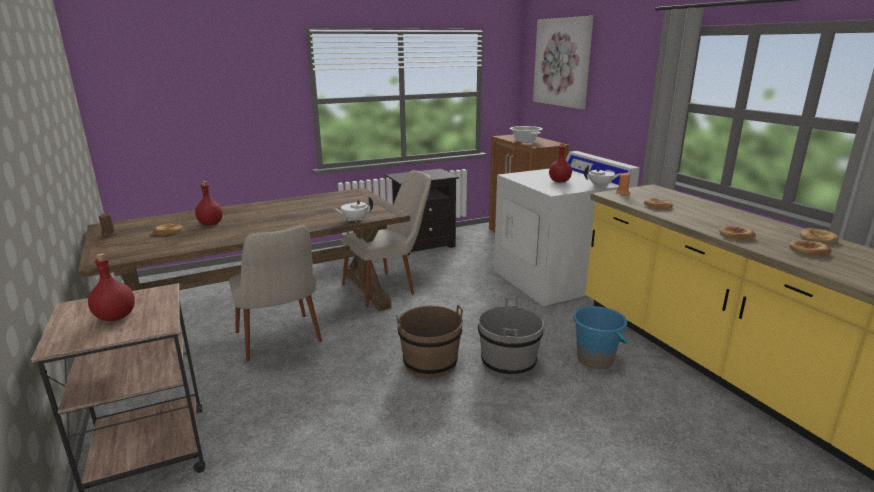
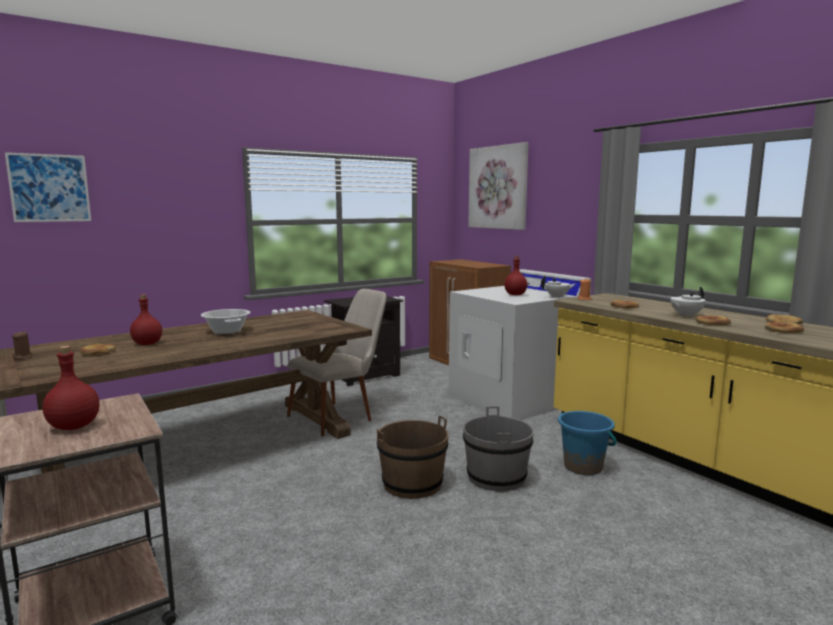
camera: 10 degrees left, 10 degrees down
beige chair [229,225,322,361] -> none
white teapot [333,196,373,222] -> white teapot moved to [671,287,706,317]
cooking pot [510,126,542,143] -> cooking pot moved to [201,309,251,334]
none -> picture [5,152,91,222]

